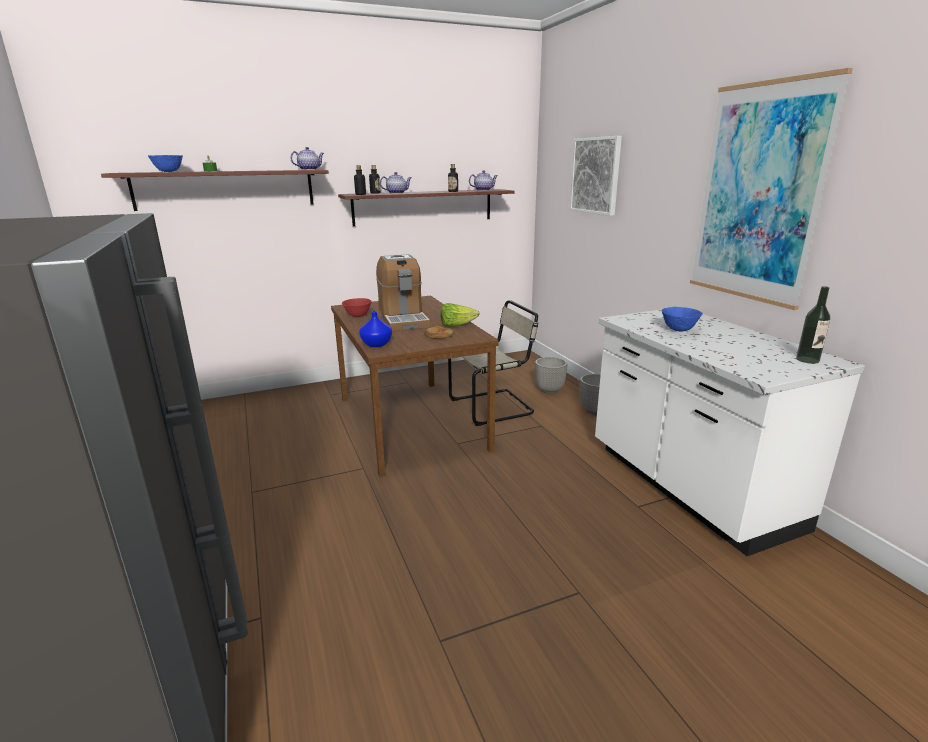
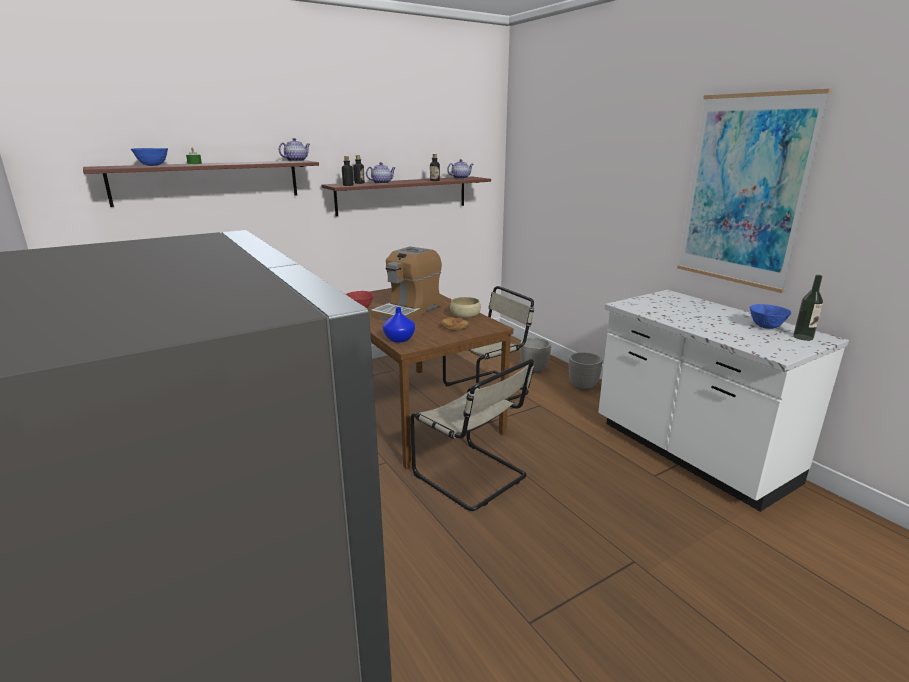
camera: 10 degrees left, 0 degrees up
coffee machine [376,254,430,331] -> coffee machine turned 60 degrees clockwise [371,246,442,320]
lettuce [441,303,480,327] -> beige bowl [450,297,481,318]
picture [570,136,622,216] -> none
blue bowl [661,307,703,331] -> blue bowl moved to [749,304,792,329]
none -> beige chair [410,359,534,511]

